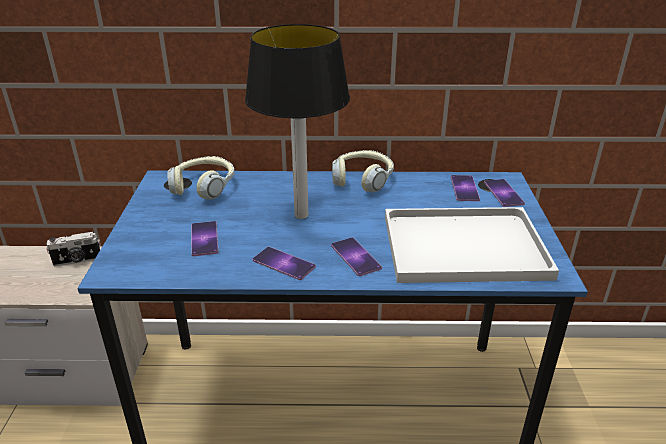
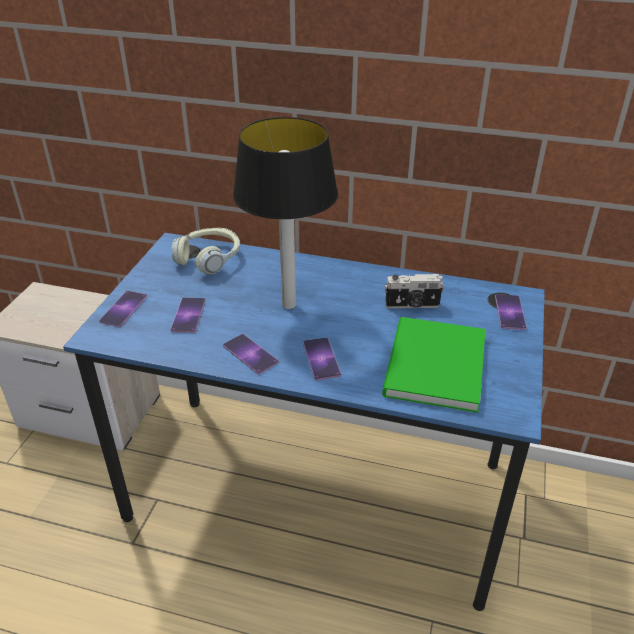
camera: 15 degrees right, 5 degrees up
camera [46,232,100,266] -> camera moved to [385,274,444,308]
headphones [332,150,394,193] -> none
white tray [385,207,559,283] -> green book [382,317,486,413]
phone [451,175,480,201] -> phone moved to [99,291,147,327]

